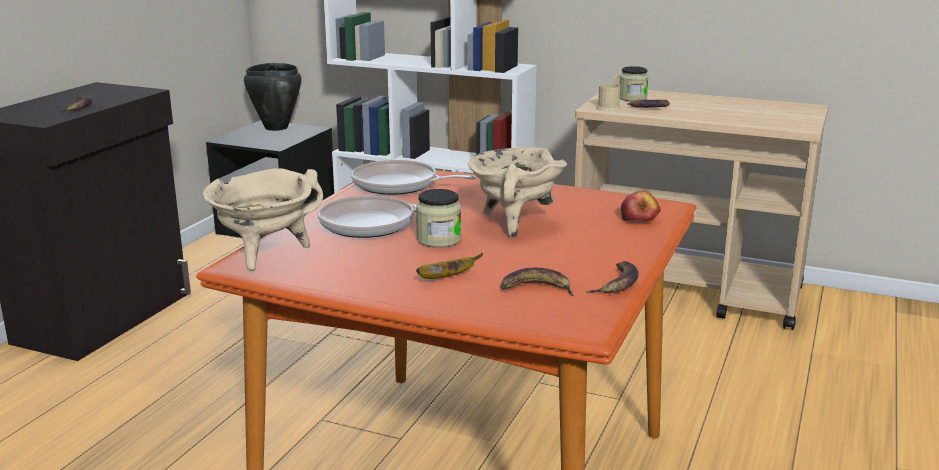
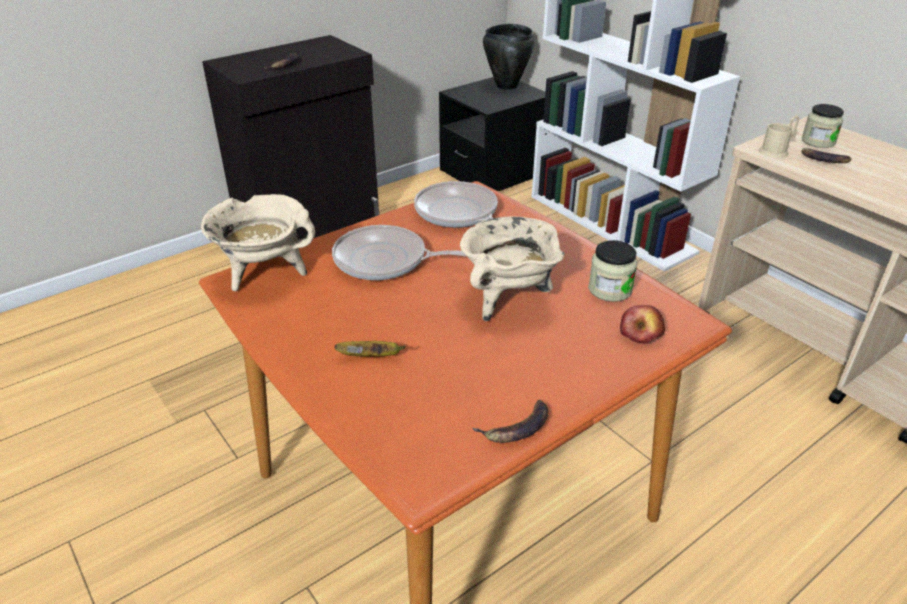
camera: 30 degrees right, 15 degrees up
jar [416,189,461,248] -> jar moved to [588,240,637,302]
banana [501,267,574,296] -> none

